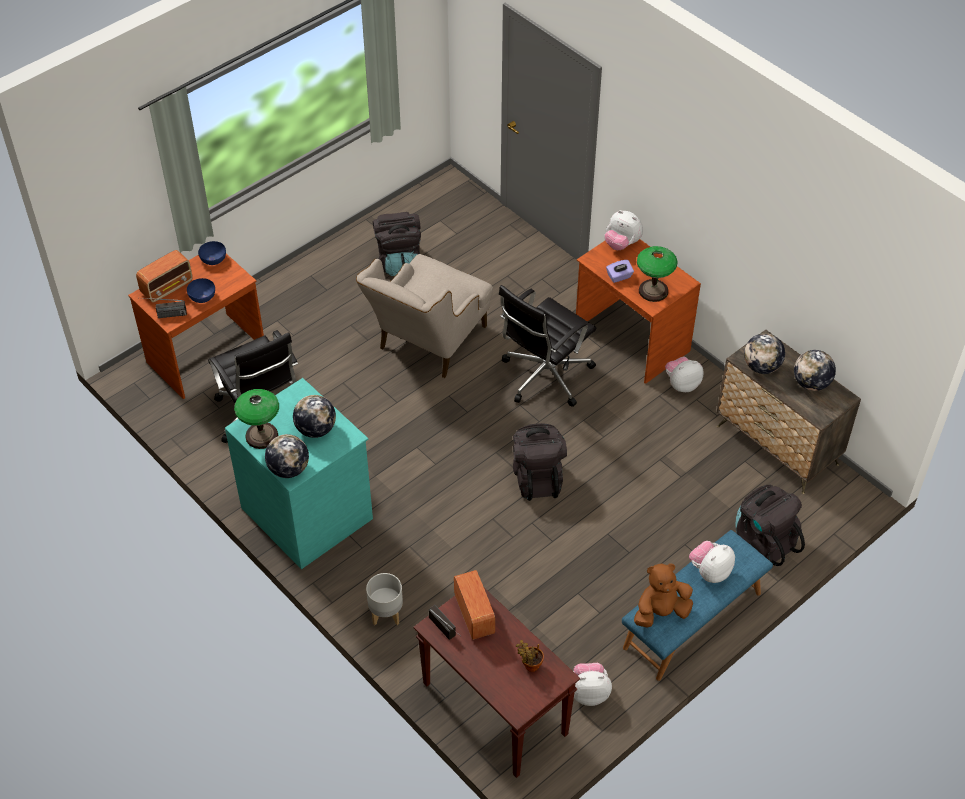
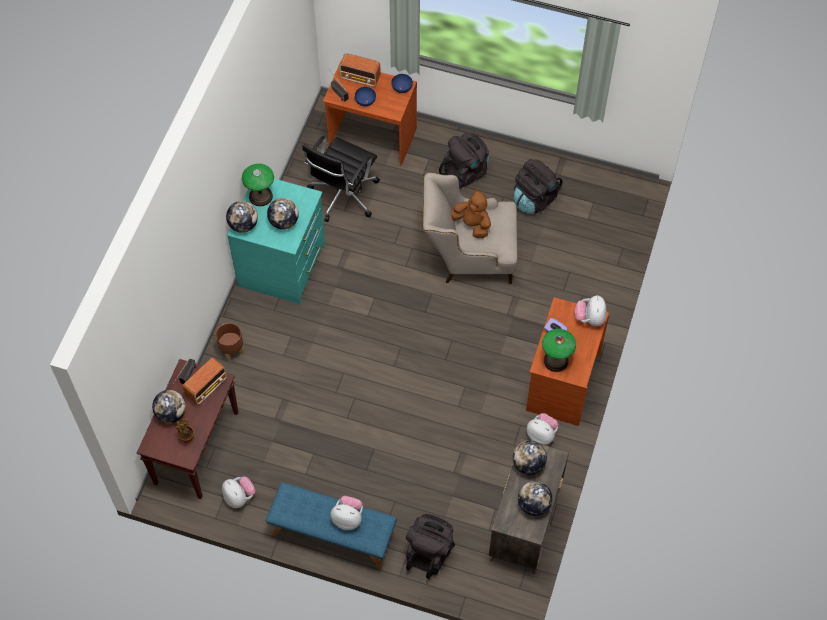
camera: 60 degrees right, 10 degrees up
grey planter [366,573,403,625] -> brown planter [216,323,244,362]
black office chair [499,285,596,407] -> none
black backpack [513,423,567,501] -> black backpack moved to [439,133,489,188]
brown plush toy [634,563,693,628] -> brown plush toy moved to [451,189,491,238]
none -> globe [152,390,186,423]

